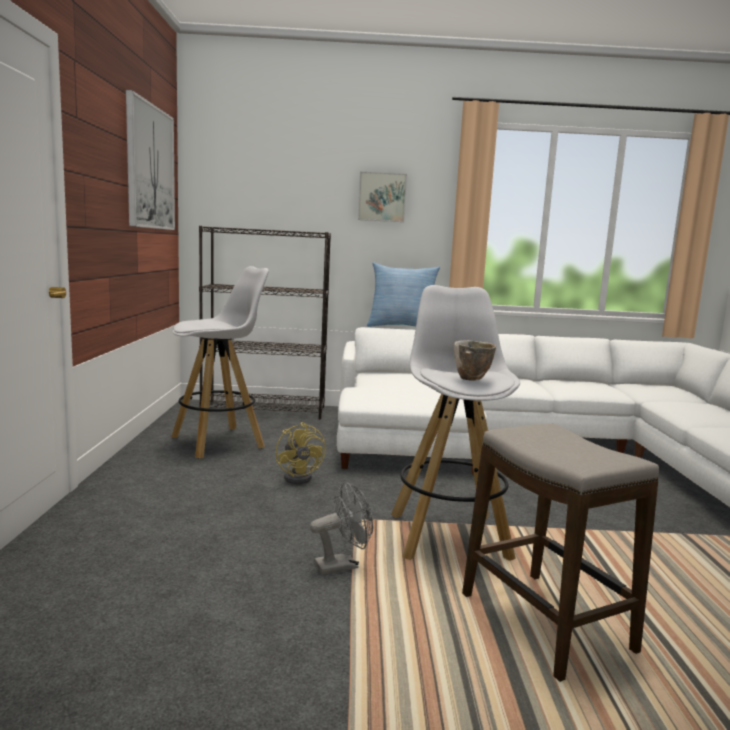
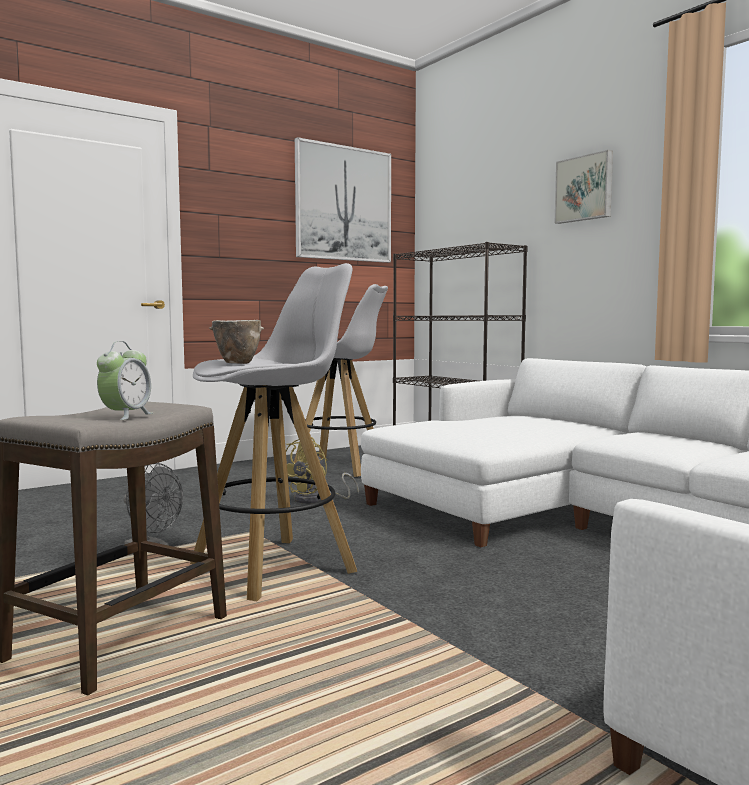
camera: 55 degrees right, 5 degrees down
pillow [367,262,440,327] -> none
none -> alarm clock [97,341,153,420]

